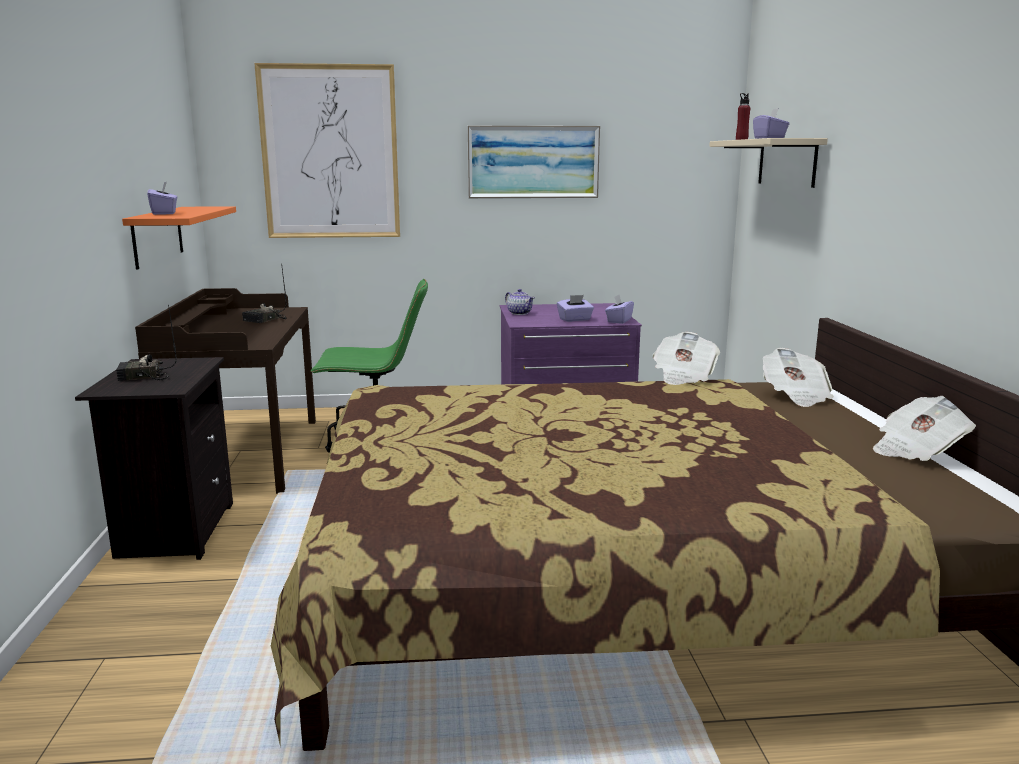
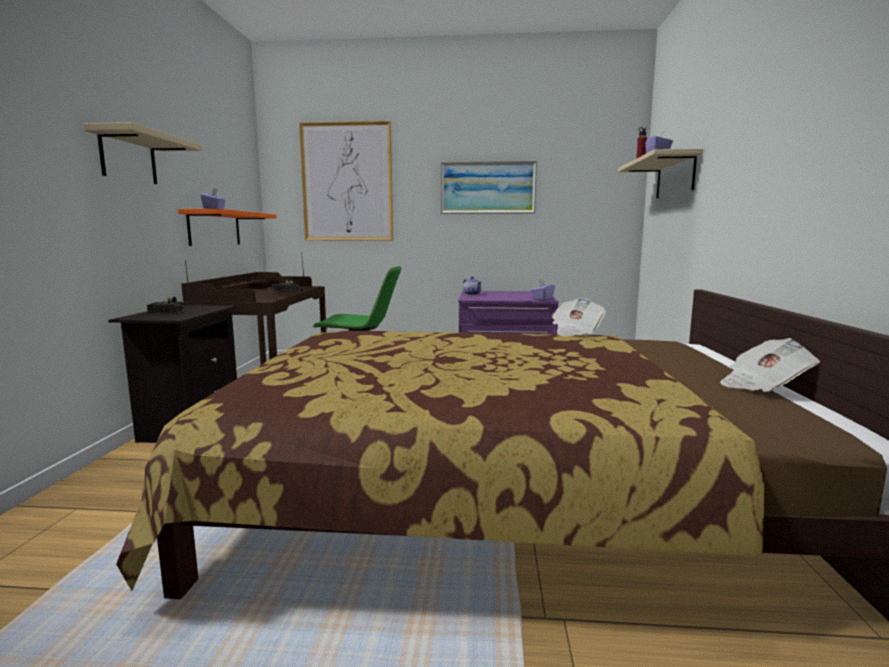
camera: 10 degrees right, 5 degrees down
purple tissue box [557,295,594,322] -> none
newspaper [762,348,834,407] -> none
none -> beige shelf [83,122,202,184]

